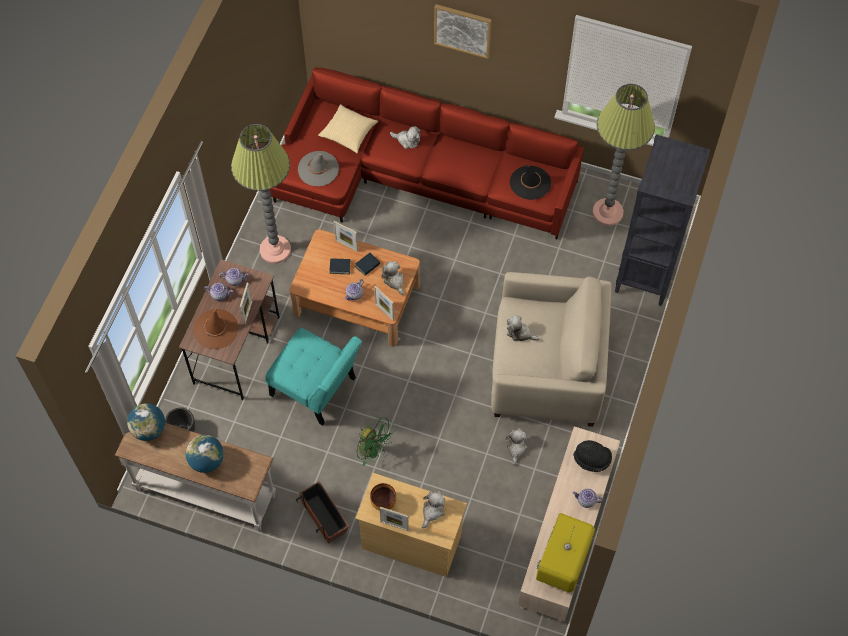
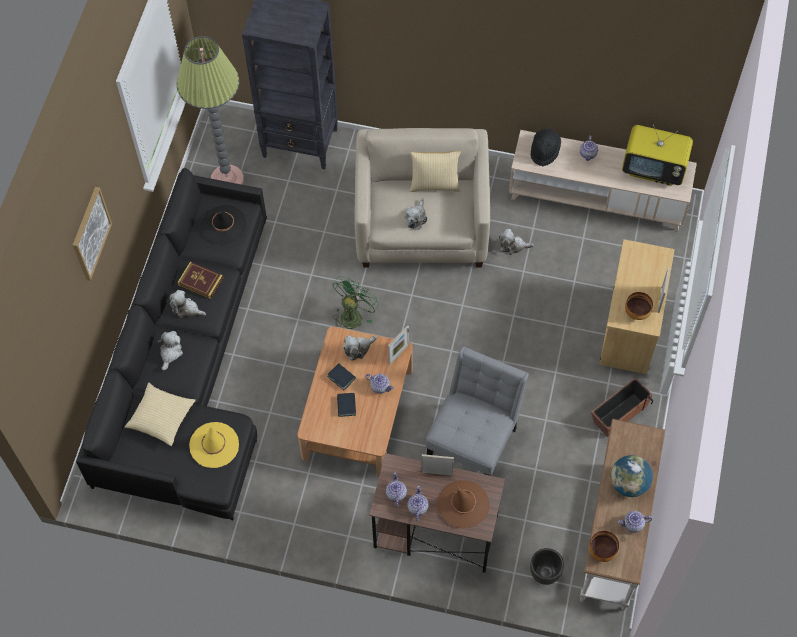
camera: 95 degrees left, 0 degrees up
globe [127,403,165,441] -> bowl [589,531,619,562]
floor lamp [231,124,291,263] -> none
turquoise chair [265,328,362,426] -> grey chair [426,346,529,476]
red sofa [269,67,584,239] -> black sofa [76,168,267,520]
grey hat [298,151,339,186] -> yellow hat [189,422,239,468]
picture frame [334,221,358,252] -> none
green fan [356,417,395,466] -> green fan moved to [332,276,379,329]
plush toy [422,491,445,528] -> plush toy moved to [169,290,206,318]
none -> book [177,262,223,299]
none -> pillow [410,151,461,192]
none -> teapot [618,511,652,533]

